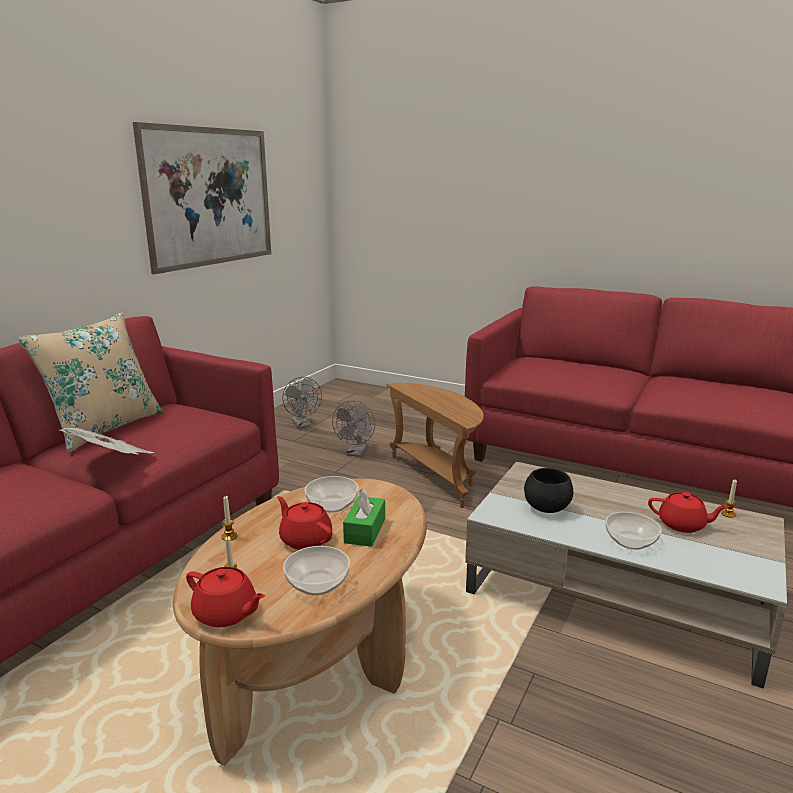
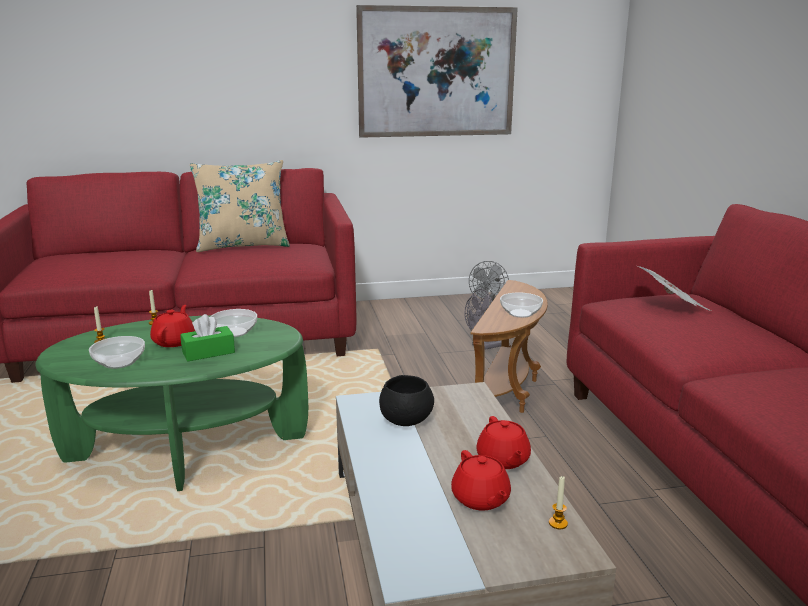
camera: 50 degrees right, 0 degrees up
newspaper [59,428,155,455] -> newspaper moved to [638,266,711,311]
brown coffee table [173,479,427,766] -> green coffee table [35,316,308,491]
red teapot [186,567,265,627] -> red teapot moved to [476,416,531,469]
bowl [605,512,662,550] -> bowl moved to [500,292,543,318]

